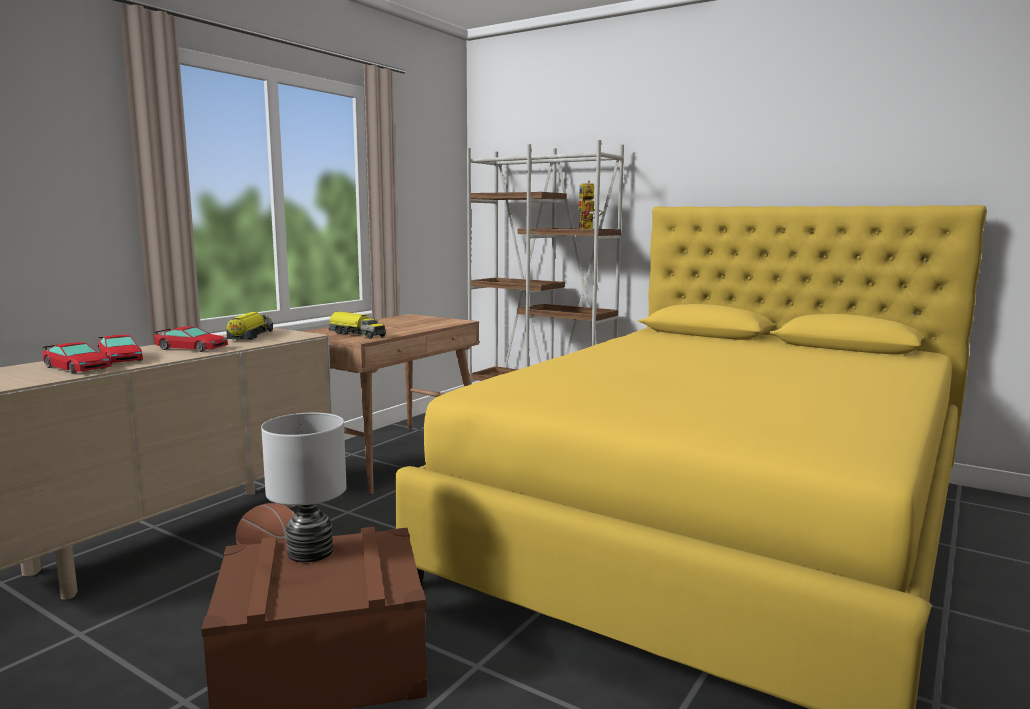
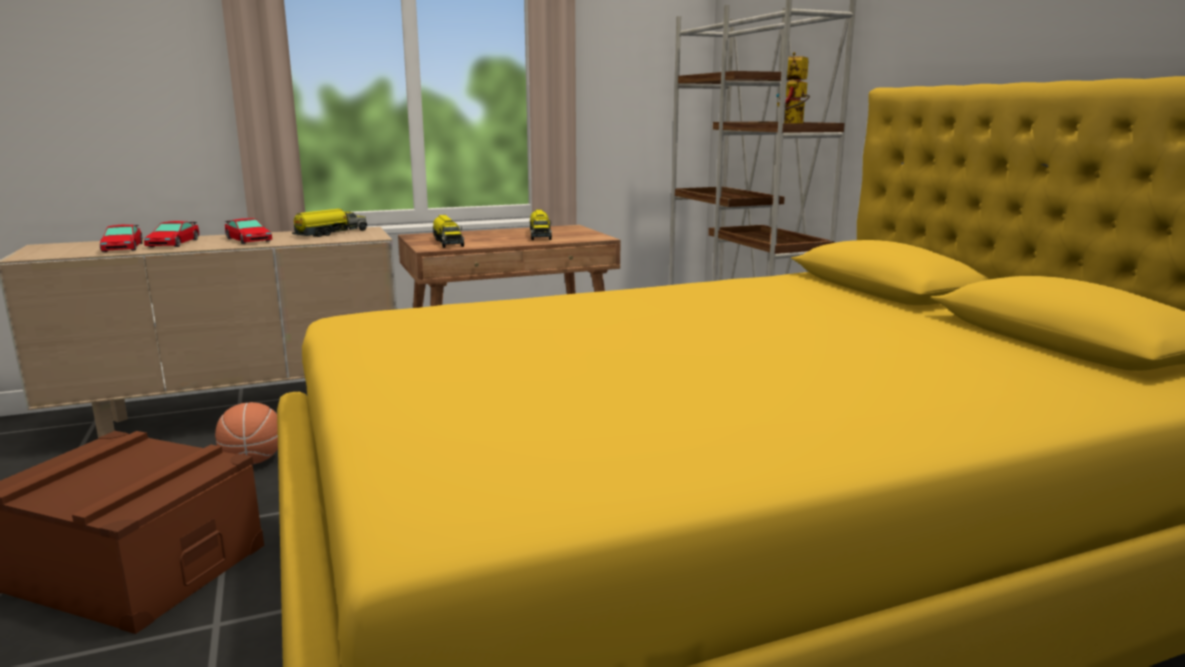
camera: 35 degrees right, 5 degrees up
grey table lamp [261,413,347,562] -> none
none -> toy truck [530,209,552,240]

